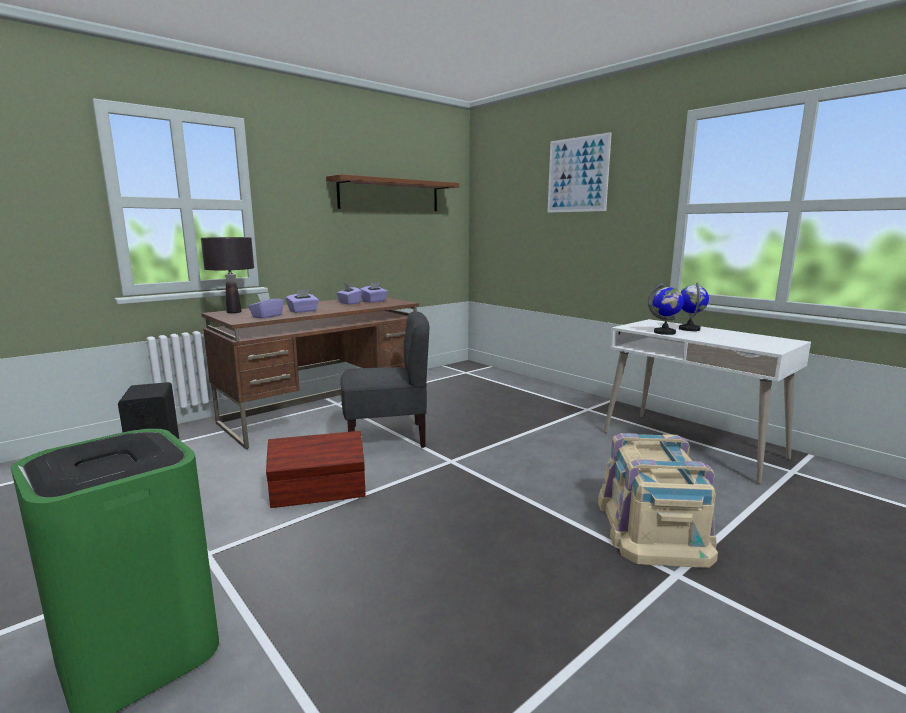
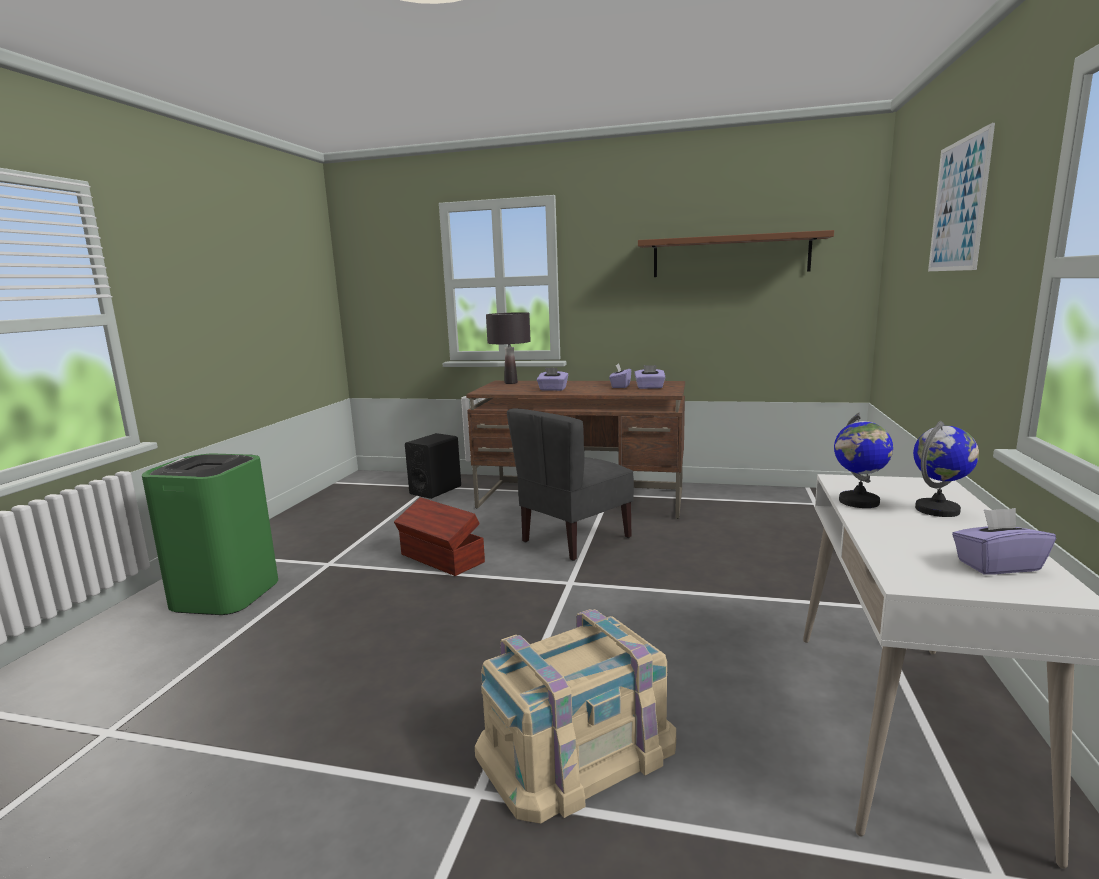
camera: 55 degrees right, 0 degrees up
purple tissue box [248,292,284,319] -> purple tissue box moved to [952,508,1056,575]
grey chair [340,311,429,448] -> grey chair turned 90 degrees clockwise [507,408,634,561]

